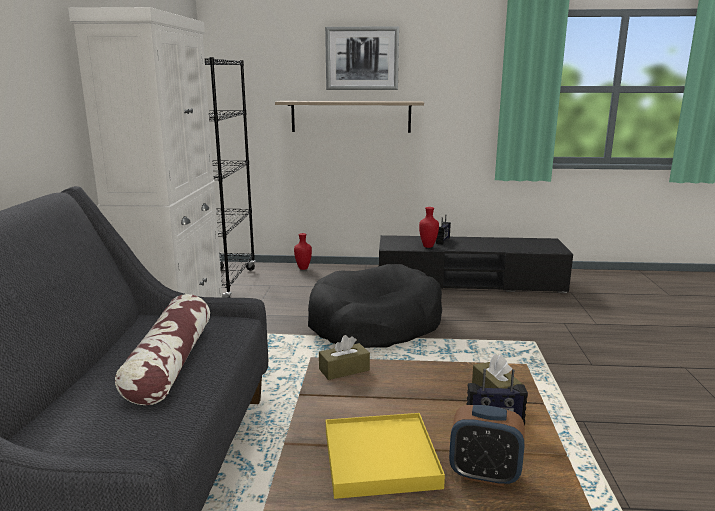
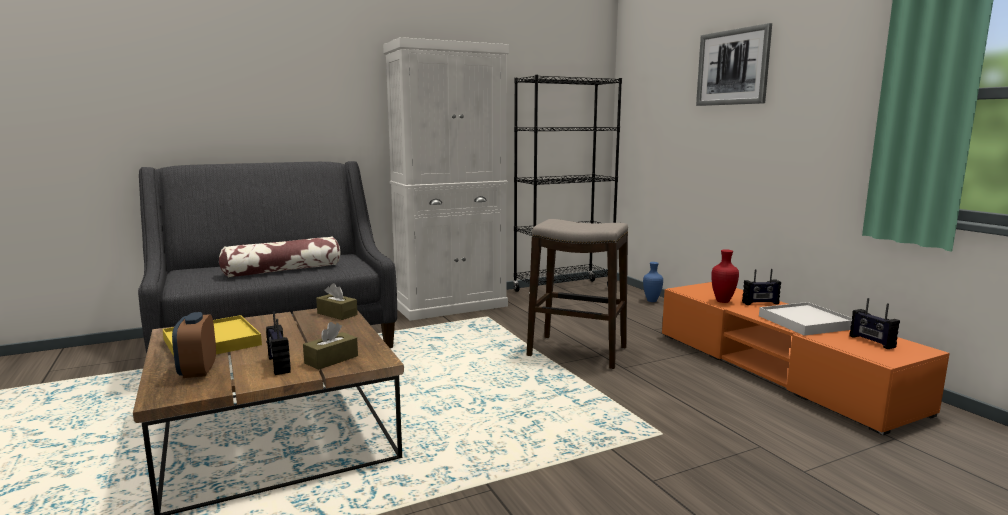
camera: 60 degrees right, 5 degrees down
shelf [275,101,424,133] -> none
red vase [294,233,312,270] -> blue vase [643,262,663,302]
black dog bed [308,264,442,348] -> stool [526,219,628,369]
black tv stand [379,235,573,293] -> orange tv stand [662,282,950,435]
none -> white tray [759,302,852,336]
none -> radio [850,298,900,349]

